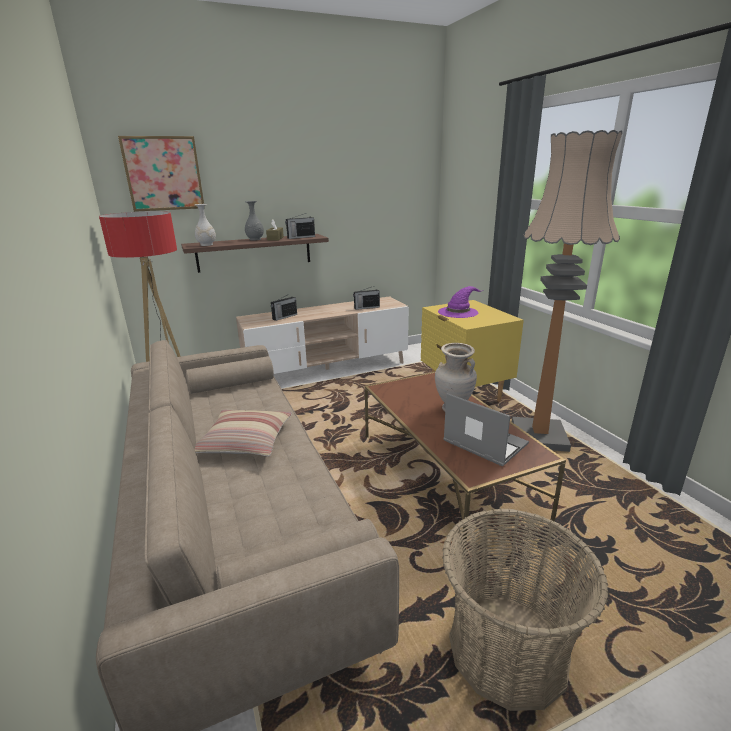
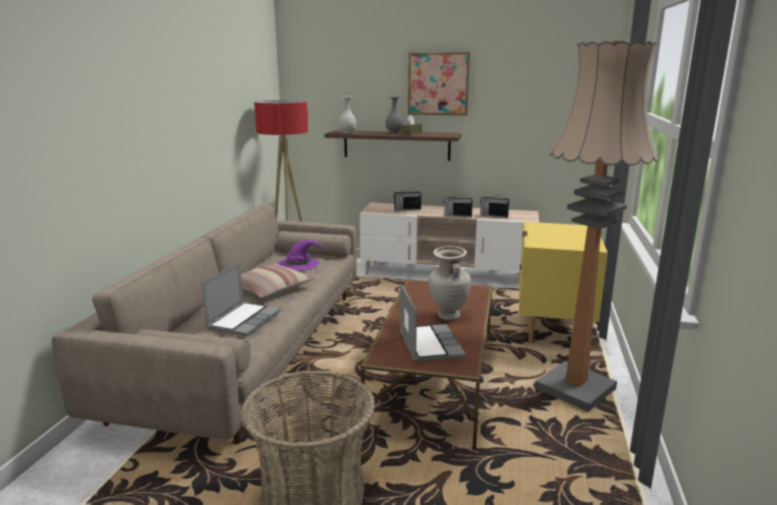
camera: 35 degrees right, 5 degrees down
picture [118,136,205,212] -> picture moved to [408,52,470,116]
radio [285,213,315,239] -> radio moved to [444,194,473,218]
purple hat [438,286,483,318] -> purple hat moved to [277,239,325,271]
none -> laptop [201,262,280,336]

